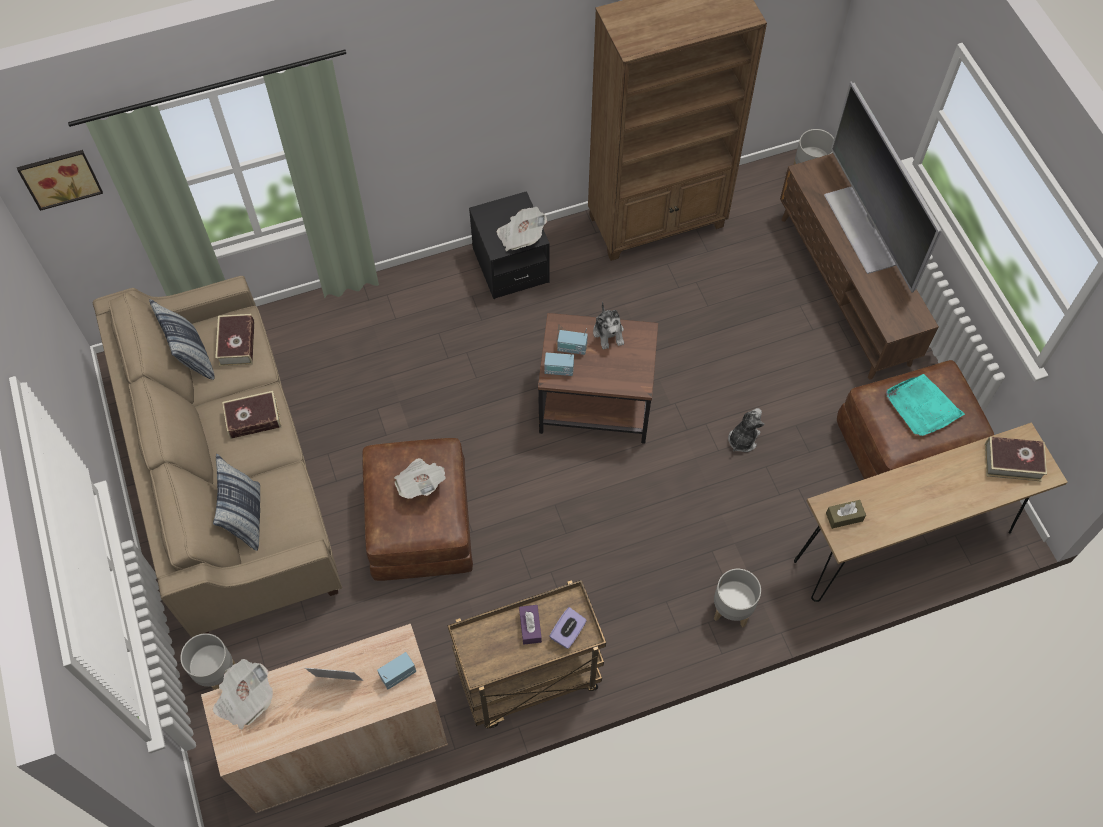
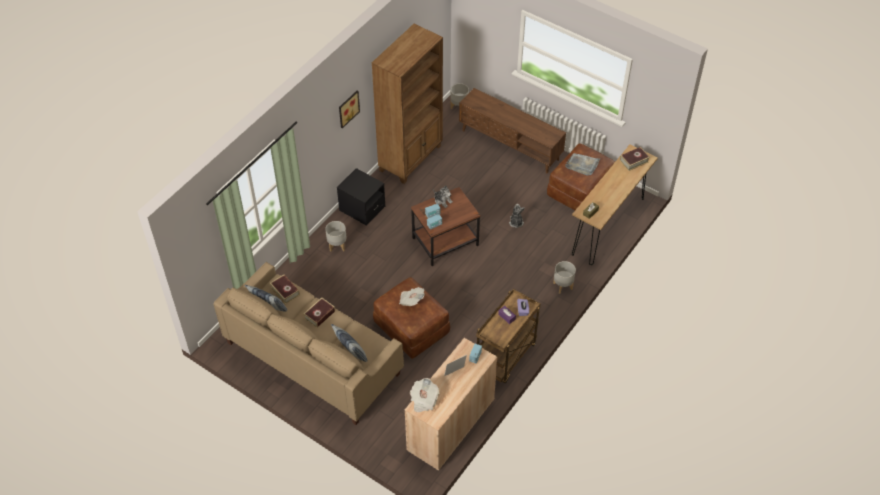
camera: 35 degrees left, 10 degrees down
picture [17,150,103,211] -> picture moved to [339,90,360,129]
grey planter [180,633,236,690] -> grey planter moved to [325,221,347,252]
newspaper [496,207,547,251] -> none
television [824,81,942,293] -> none
turquoise tray [886,374,965,436] -> grey tray [565,153,600,176]

